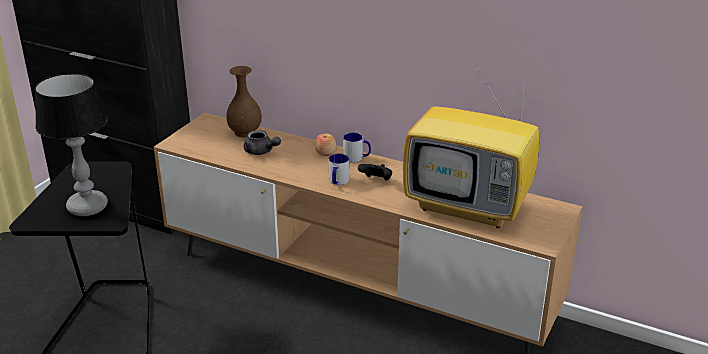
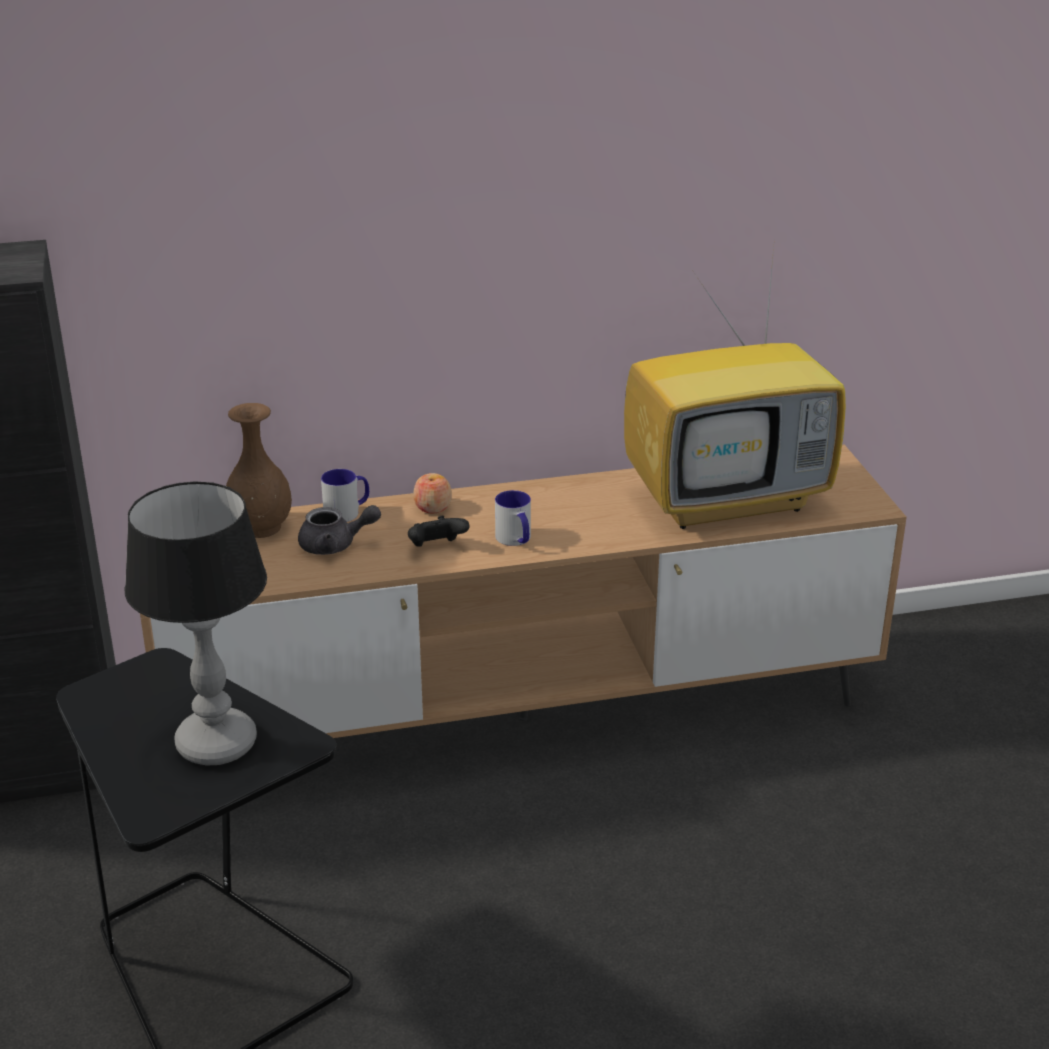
camera: 40 degrees left, 0 degrees up
mug [343,133,371,163] -> mug moved to [321,469,369,522]
black game controller [358,164,392,180] -> black game controller moved to [408,516,469,547]

